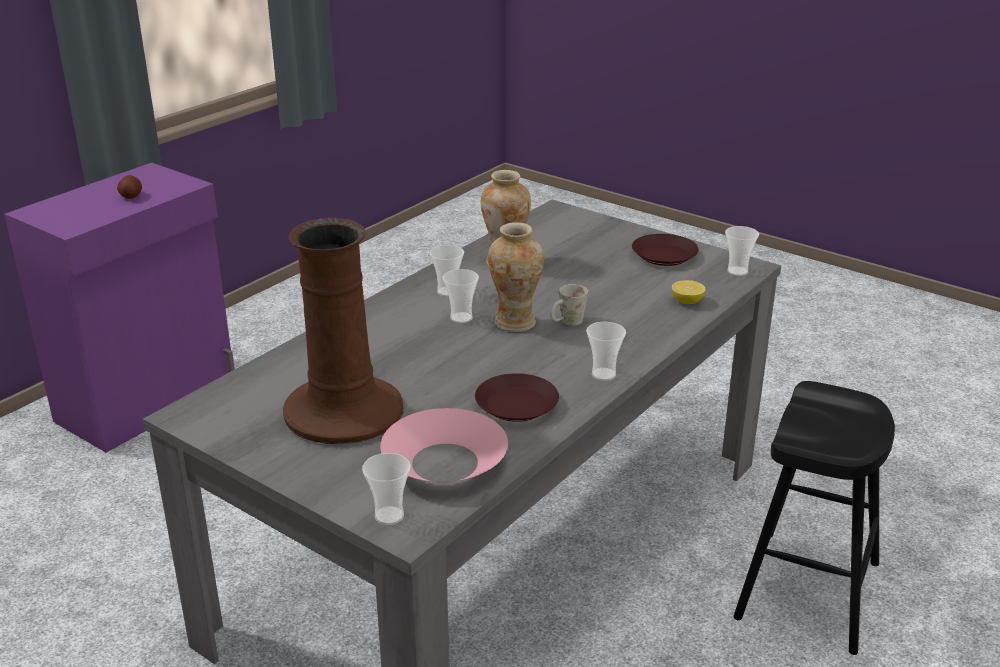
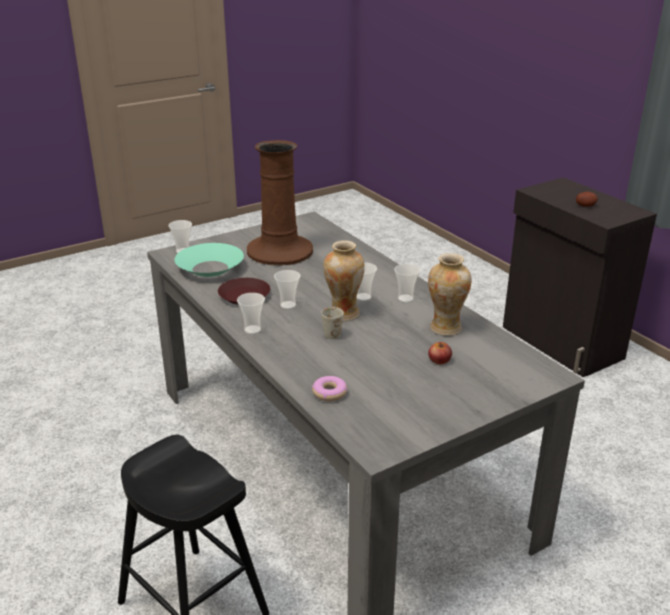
camera: 110 degrees right, 0 degrees up
purple cabinet [4,163,235,453] -> black cabinet [503,177,657,377]
pink bowl [380,408,508,483] -> turquoise bowl [174,243,244,277]
brown plate [632,234,699,266] -> none
lemon [672,280,705,304] -> donut [312,376,347,401]
cup [725,226,759,276] -> cup moved to [274,270,300,309]
none -> apple [428,342,452,364]

